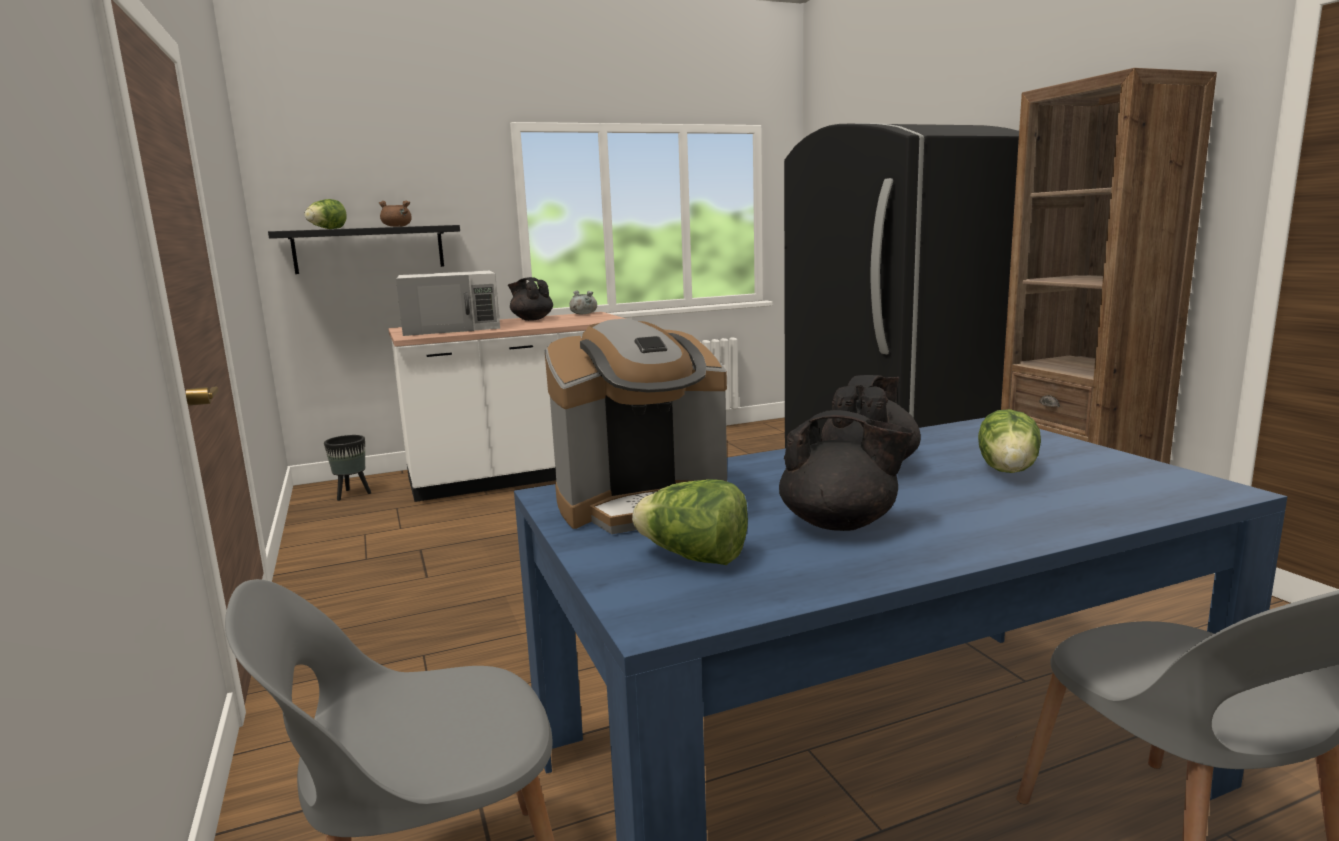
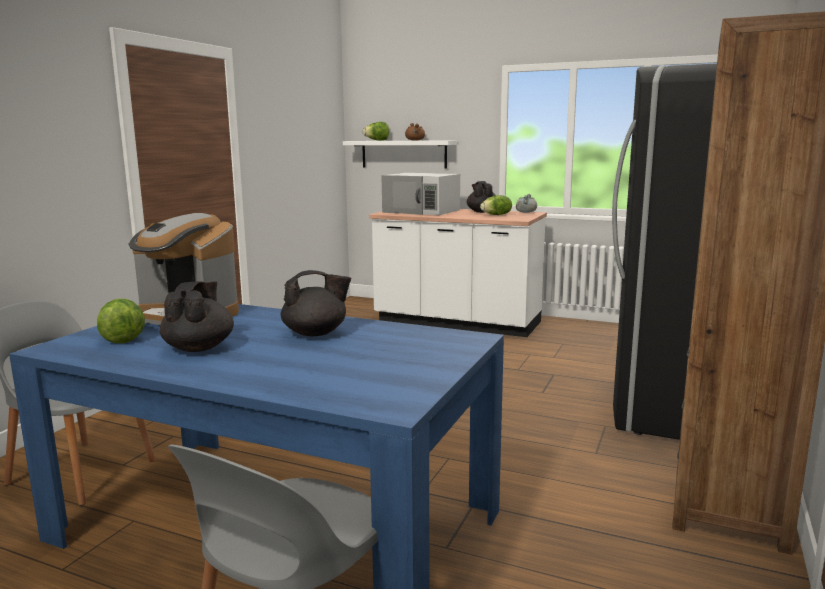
camera: 45 degrees right, 0 degrees up
black shelf [268,225,460,274] -> white shelf [343,140,457,169]
black planter [324,435,371,501] -> none
black teapot [779,410,914,531] -> black teapot turned 150 degrees counterclockwise [160,281,234,352]
lettuce [978,409,1041,473] -> lettuce moved to [480,195,512,215]

